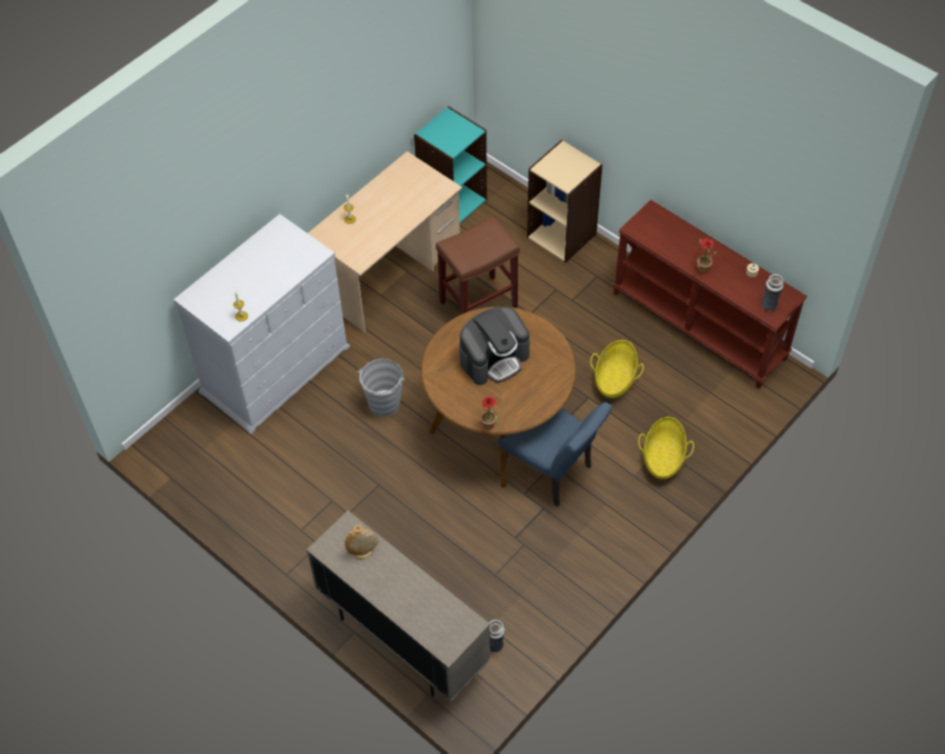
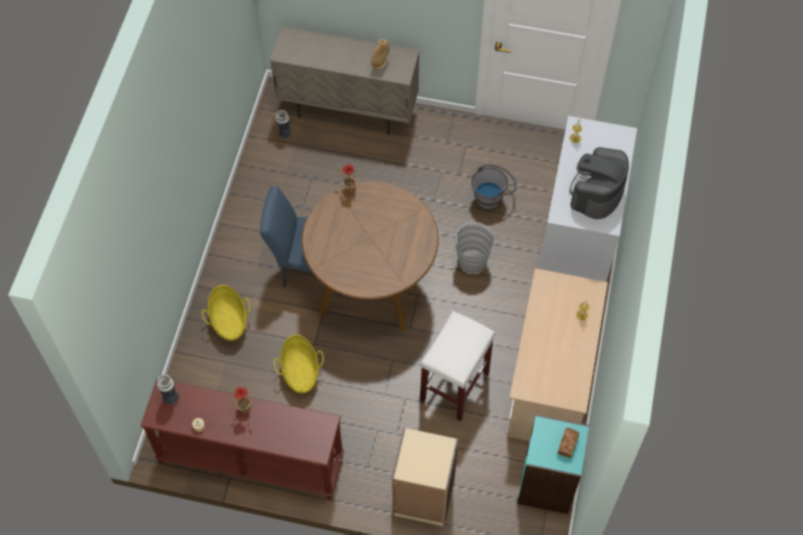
camera: 150 degrees right, 5 degrees up
brown stool [436,216,520,315] -> white stool [420,311,495,421]
coffee machine [459,307,530,385] -> coffee machine moved to [569,147,629,219]
none -> grey bucket [471,164,517,209]
none -> bread [558,428,579,458]

